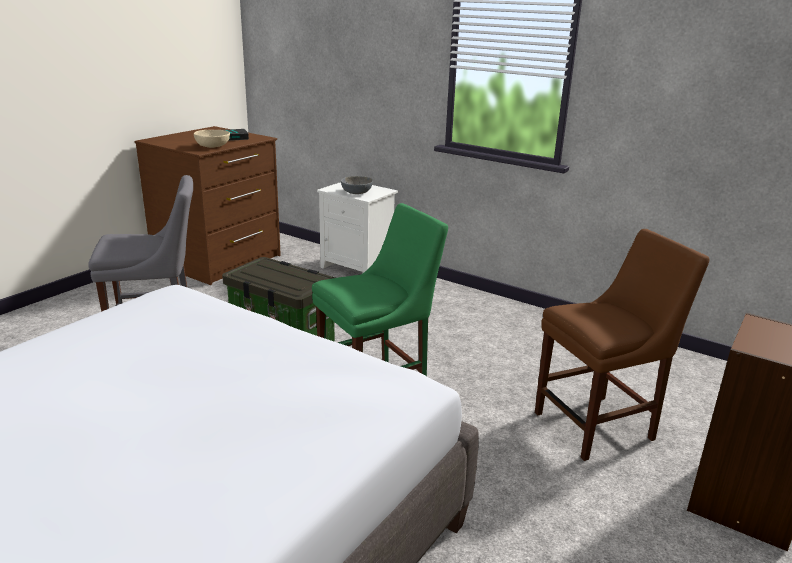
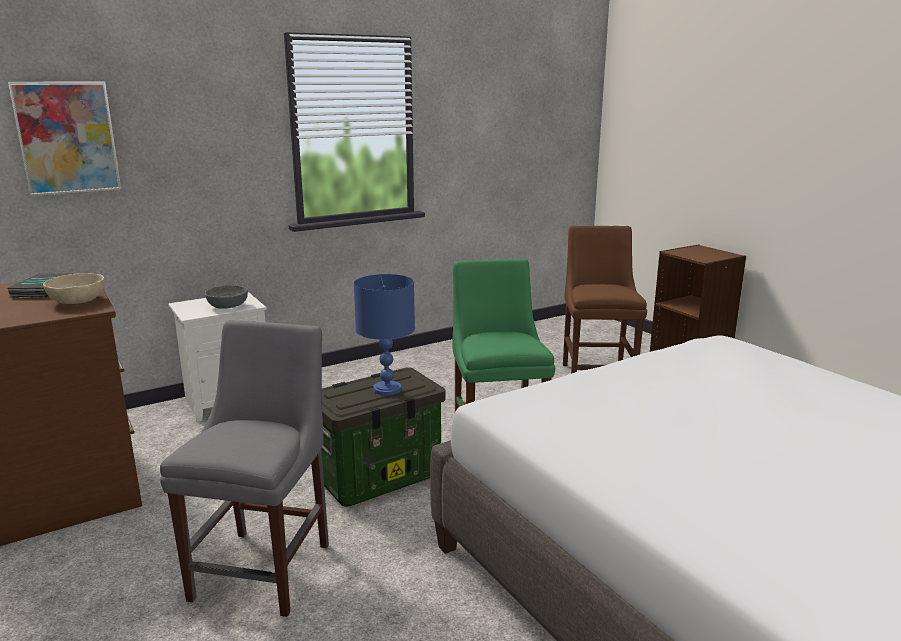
camera: 65 degrees left, 5 degrees down
none -> picture [8,82,122,196]
none -> blue table lamp [354,274,415,396]

